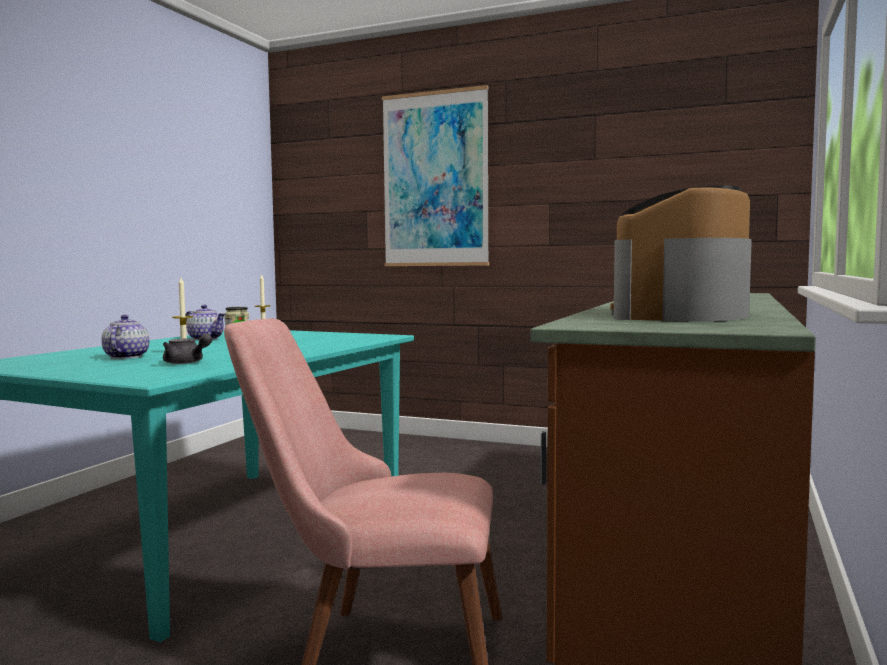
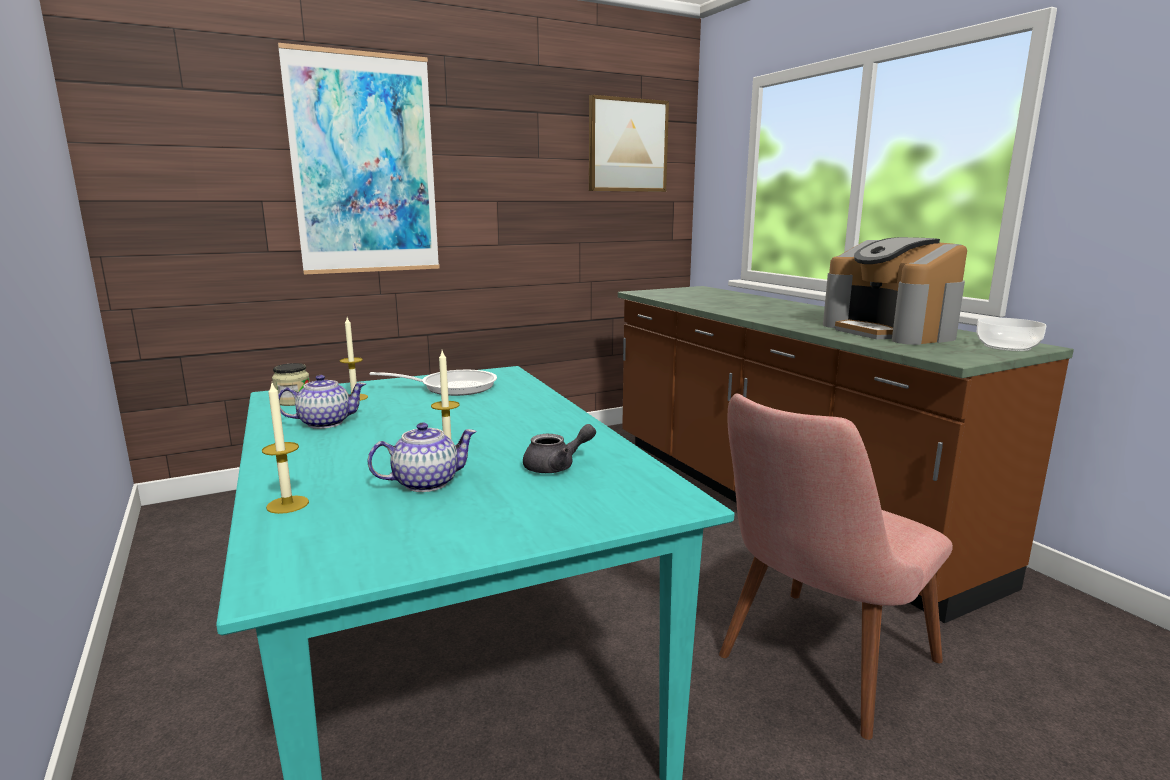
camera: 50 degrees left, 10 degrees up
teapot [102,315,149,359] -> teapot turned 120 degrees clockwise [367,422,477,492]
none -> candle [262,383,309,514]
none -> frying pan [369,370,497,396]
none -> picture [589,95,669,192]
none -> bowl [976,317,1046,351]

